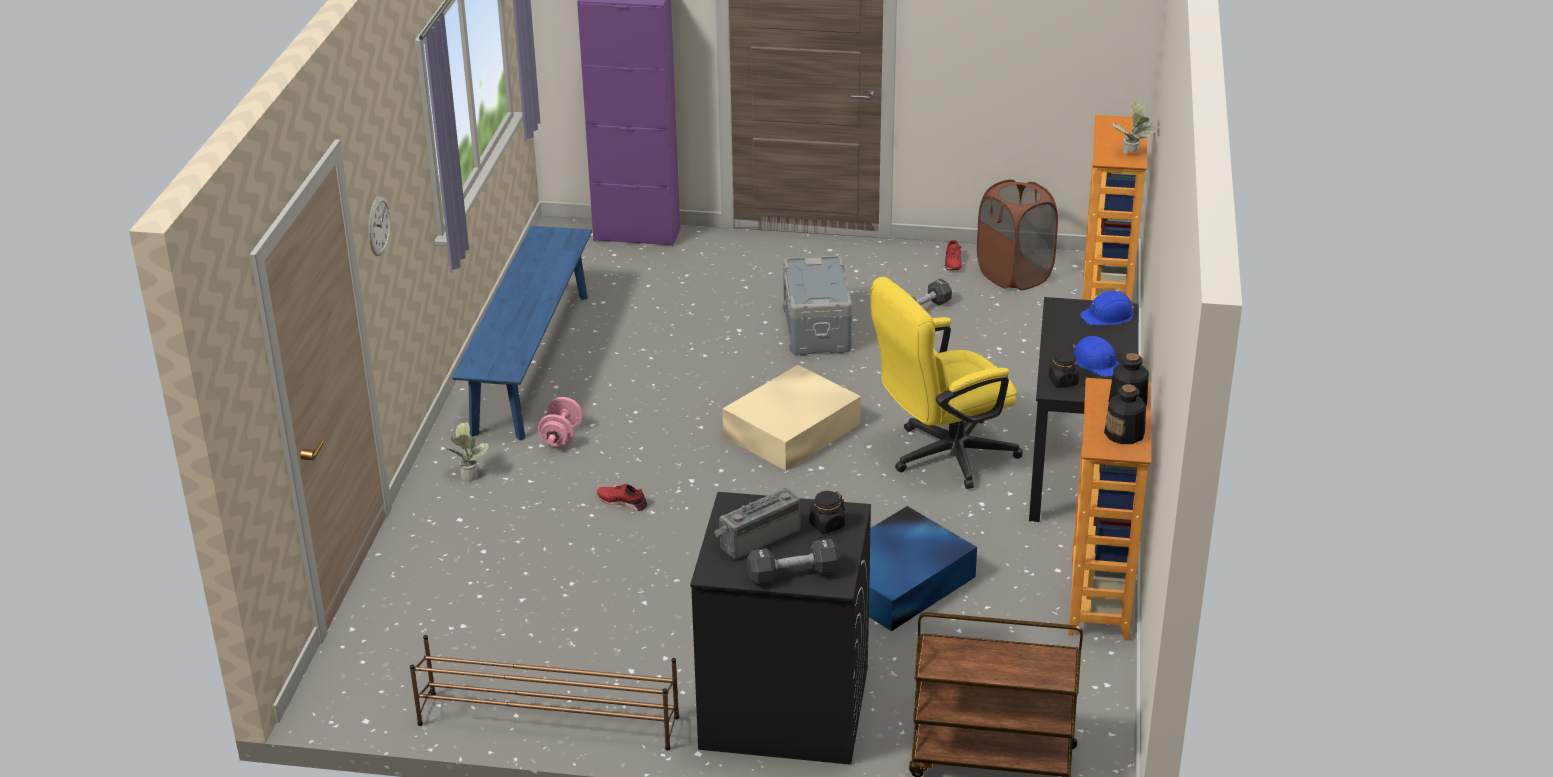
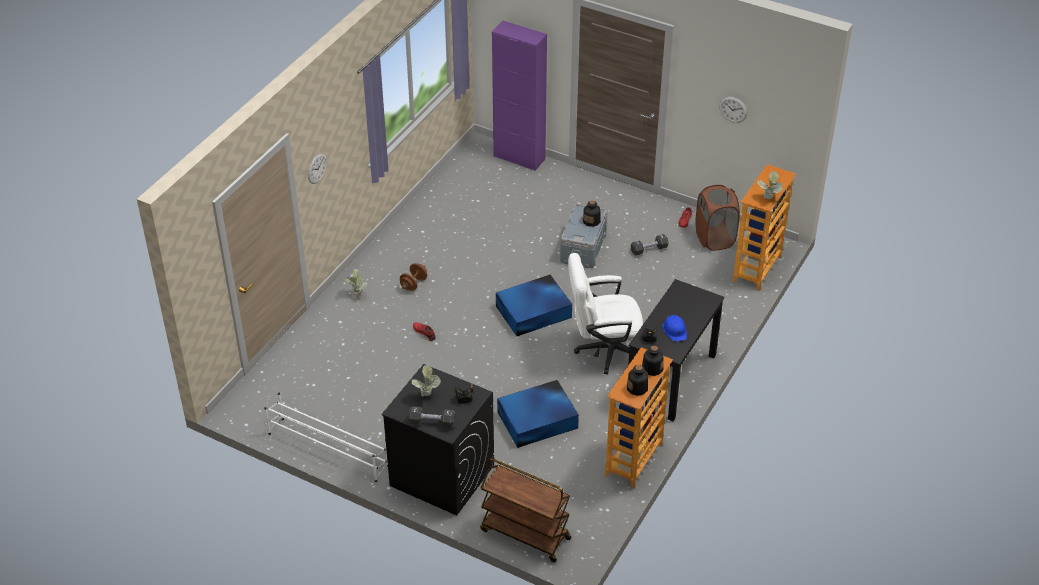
camera: 20 degrees right, 10 degrees up
brown shoe rack [410,635,679,750] -> white shoe rack [264,393,388,482]
blue bench [452,226,592,441] -> none
pink dumbbell [538,397,583,447] -> brown dumbbell [400,263,427,291]
radio [714,488,801,560] -> potted plant [412,365,441,397]
beige storage box [722,365,861,471] -> blue storage box [496,275,572,336]
yellow office chair [871,277,1023,489] -> white office chair [568,253,643,374]
blue hard hat [1080,291,1134,325] -> none
none -> bottle [583,201,601,227]
none -> wall clock [719,97,747,123]

